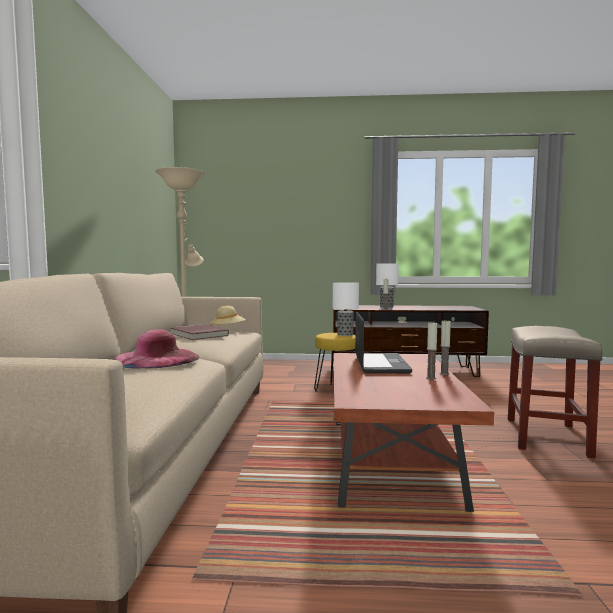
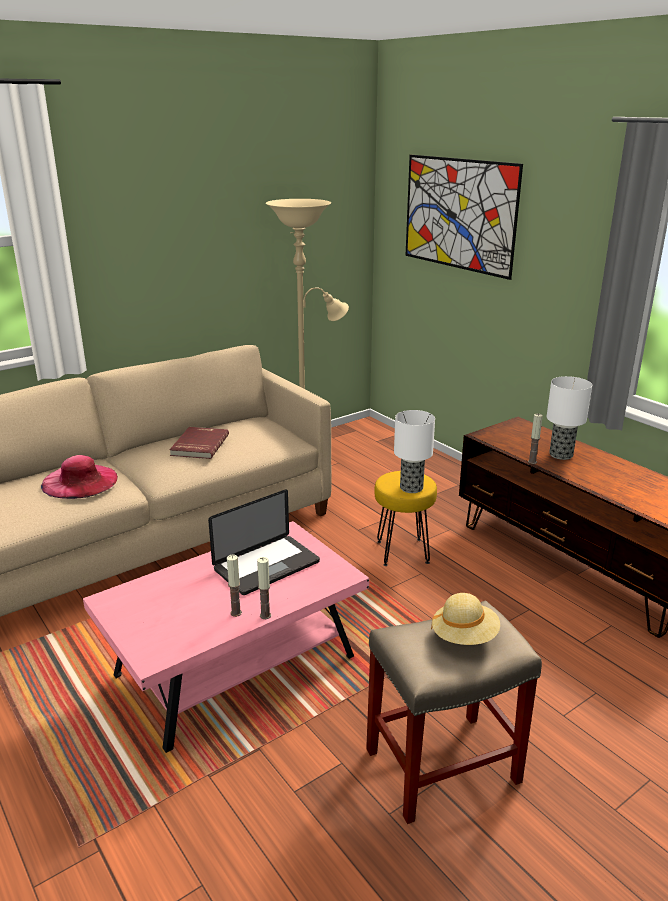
camera: 50 degrees right, 20 degrees up
beige hat [211,306,245,326] -> beige hat moved to [431,593,500,645]
brown coffee table [333,353,494,512] -> pink coffee table [83,521,369,753]
none -> picture [405,155,523,280]

